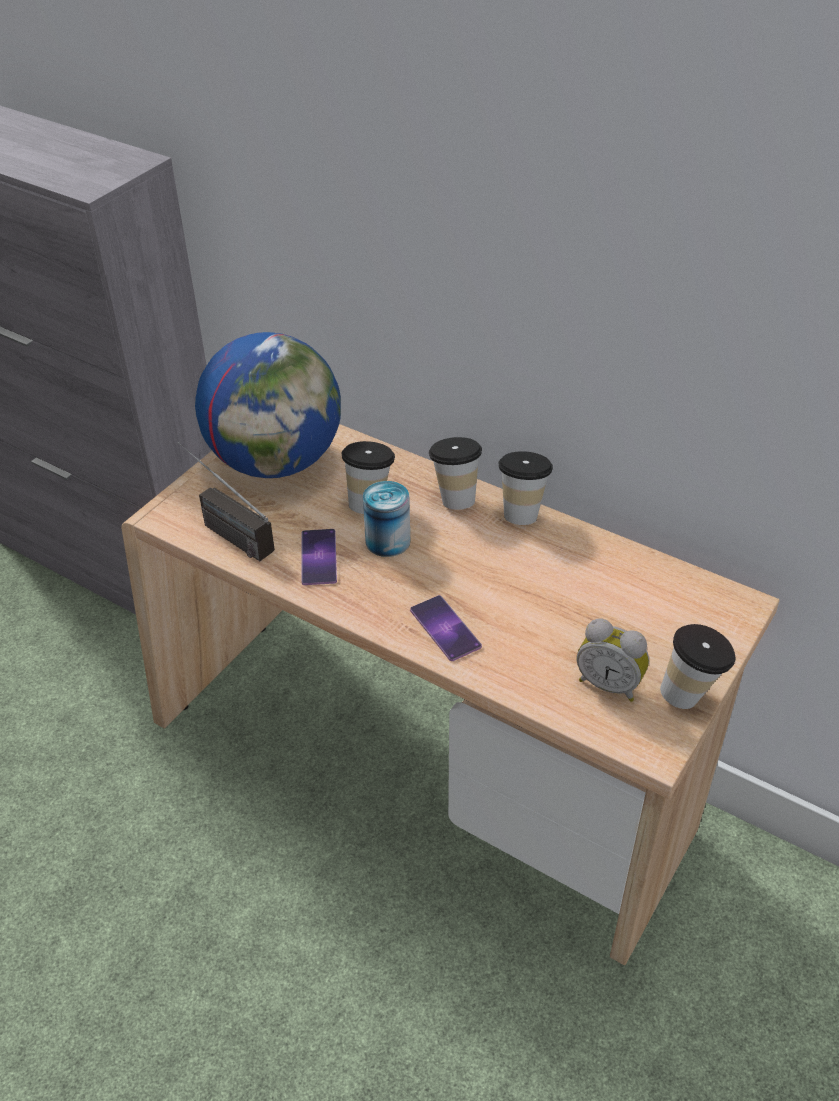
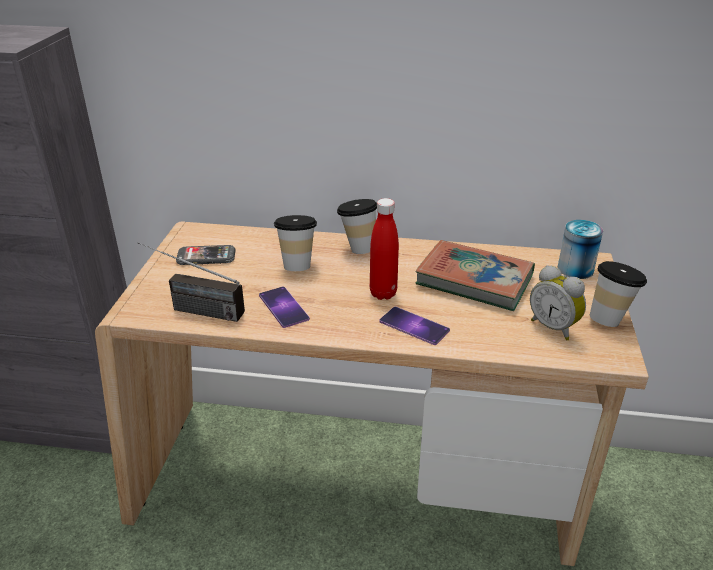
camera: 25 degrees left, 10 degrees down
globe [195,332,341,478] -> phone [176,245,235,265]
can [363,481,410,557] -> can moved to [558,220,603,279]
cup [499,451,553,525] -> none
alarm clock [577,618,649,702] -> alarm clock turned 45 degrees clockwise [530,265,586,340]
none -> red bottle [370,198,399,300]
none -> book [416,240,535,311]

